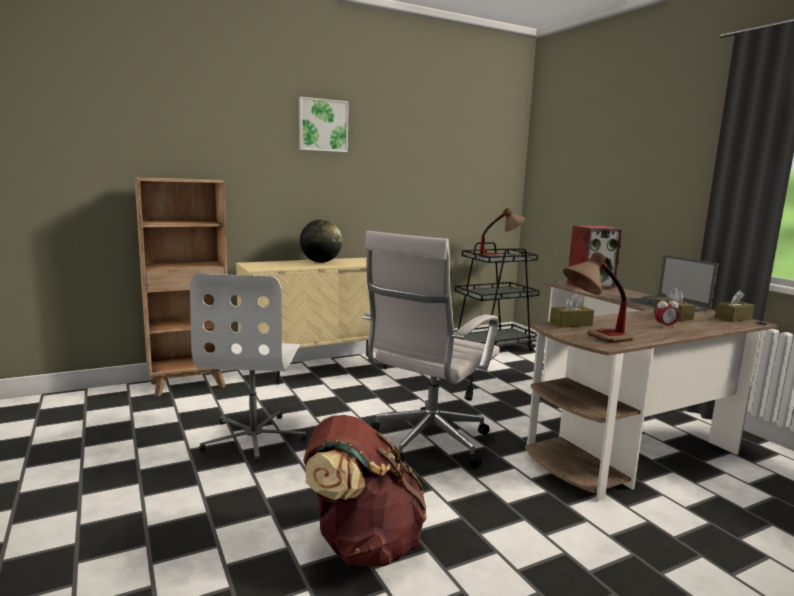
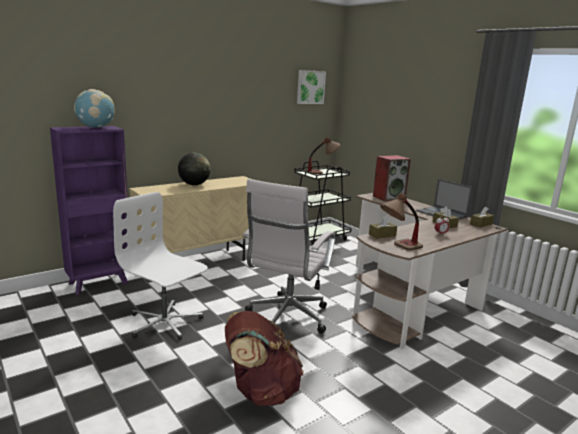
camera: 10 degrees left, 5 degrees up
brown bookcase [134,177,228,397] -> purple bookcase [50,126,128,295]
white office chair [190,274,307,463] -> white office chair turned 135 degrees clockwise [113,192,208,340]
picture [299,97,349,152] -> picture moved to [297,70,326,104]
none -> globe [74,89,115,128]

